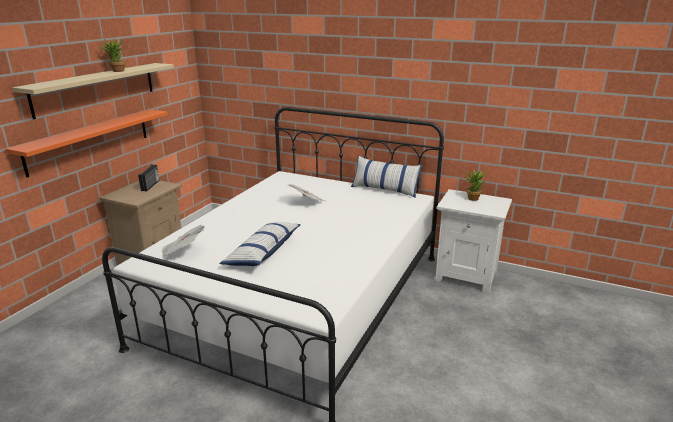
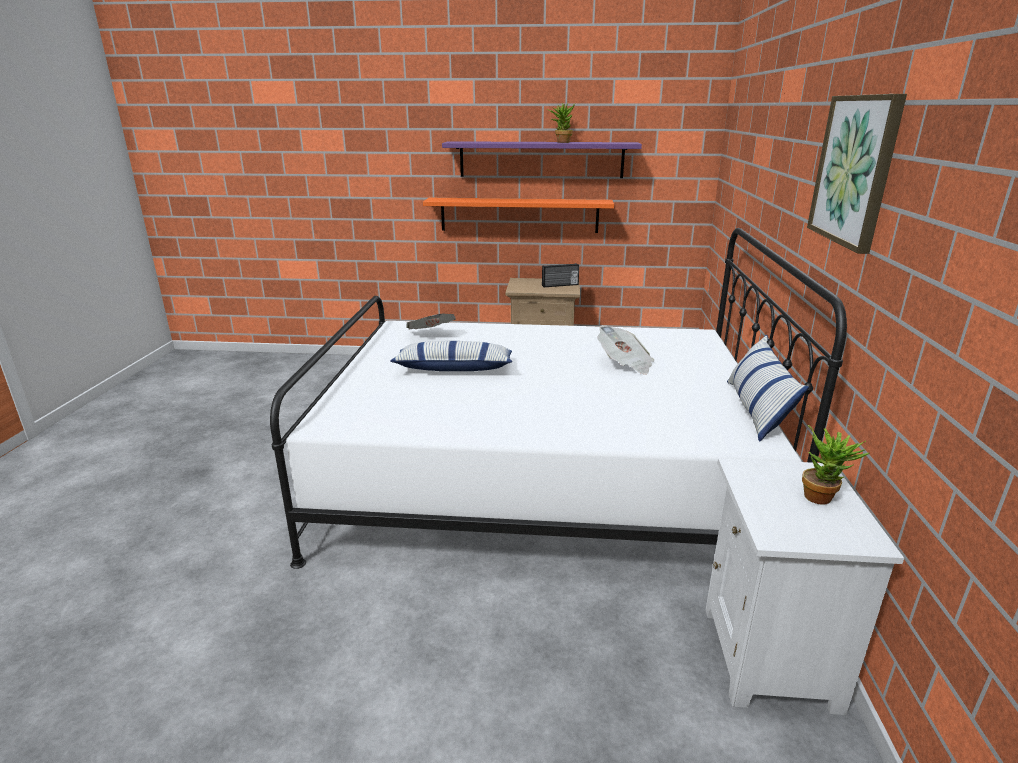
camera: 70 degrees right, 0 degrees up
beige shelf [12,63,174,120] -> purple shelf [442,141,642,178]
none -> picture [807,94,907,254]

